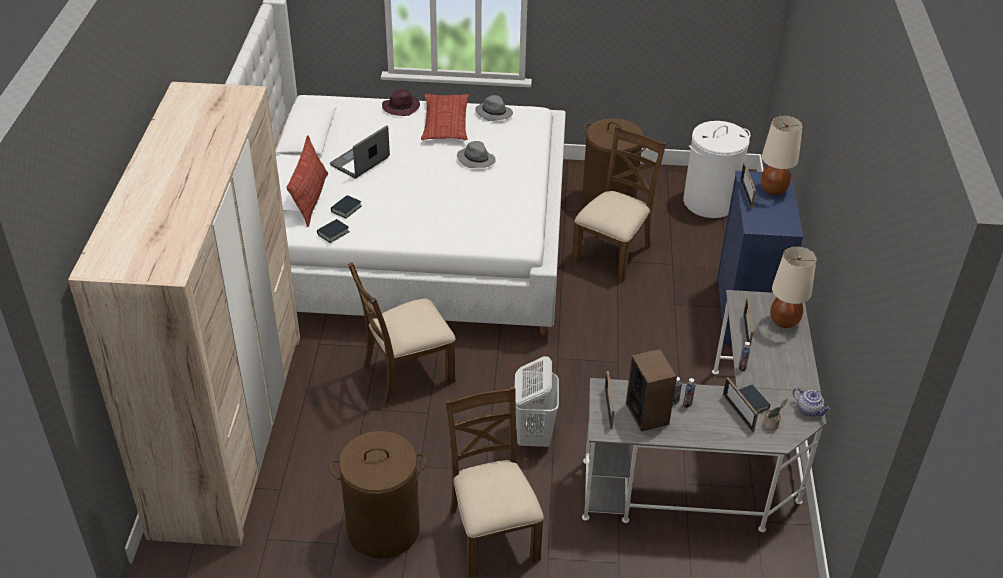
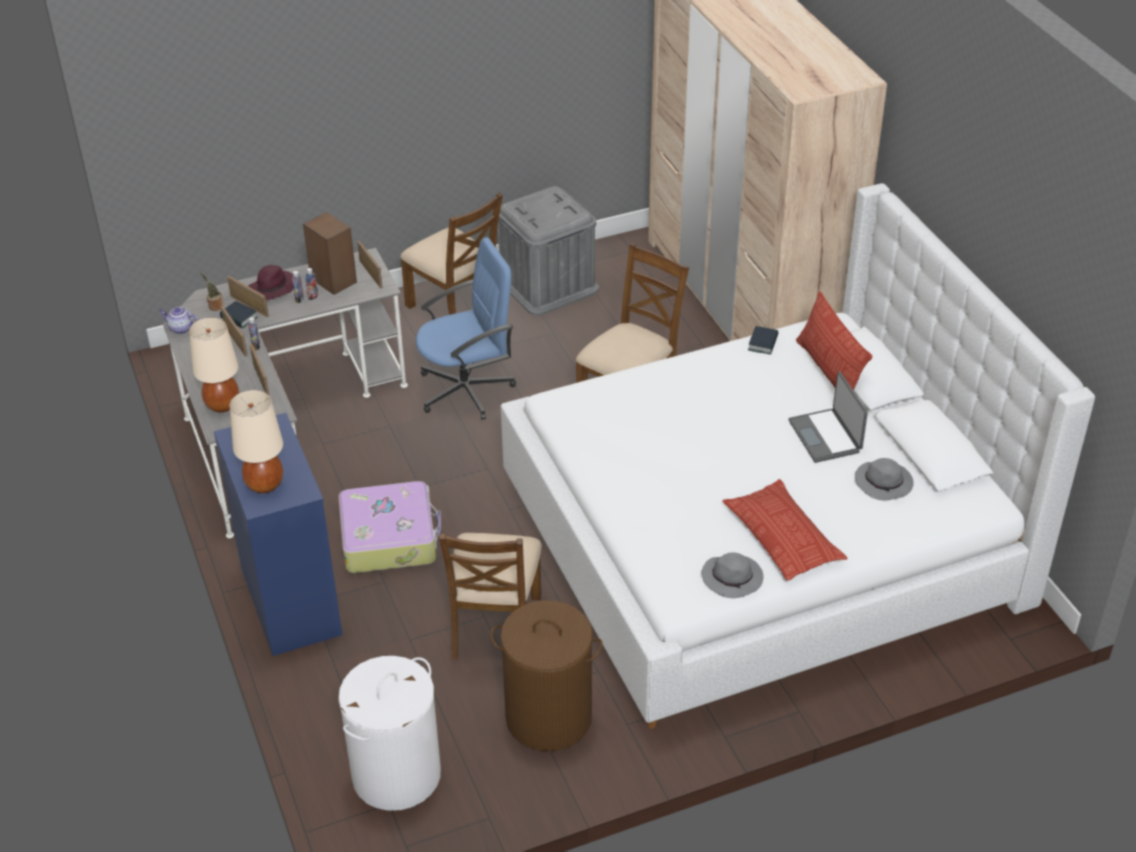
camera: 155 degrees right, 0 degrees up
laptop [330,126,390,179] -> laptop turned 150 degrees clockwise [788,371,868,463]
brown laundry basket [330,431,426,558] -> grey storage box [498,186,599,316]
book [331,195,362,218] -> none
purple hat [382,89,420,116] -> purple hat moved to [248,265,294,300]
grey hat [457,141,496,168] -> grey hat moved to [855,458,914,500]
white laundry basket [515,356,559,447] -> blue office chair [416,237,516,420]
picture frame [740,163,756,209] -> picture frame moved to [221,306,247,357]
none -> suitcase [338,481,441,573]

